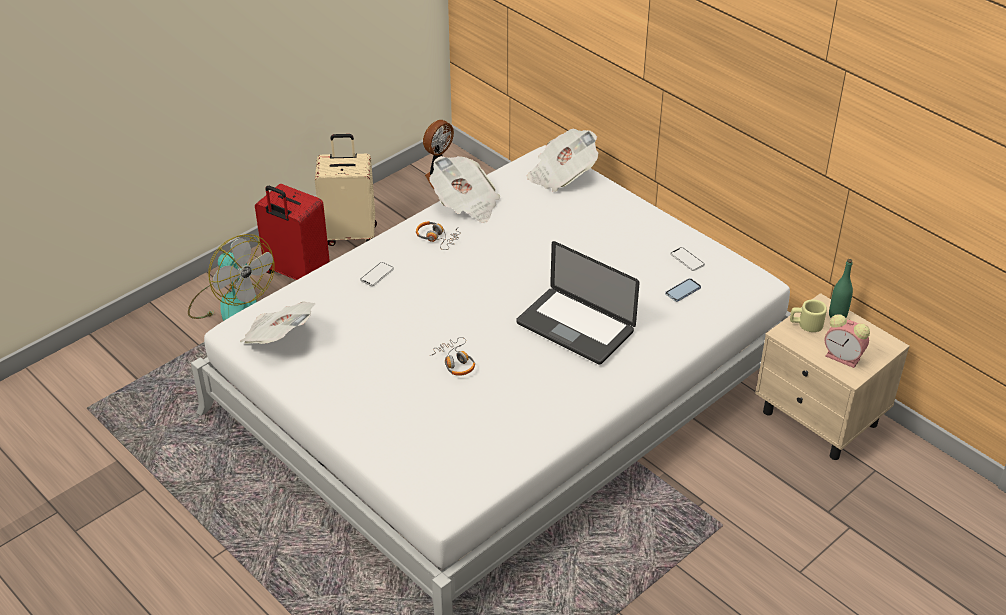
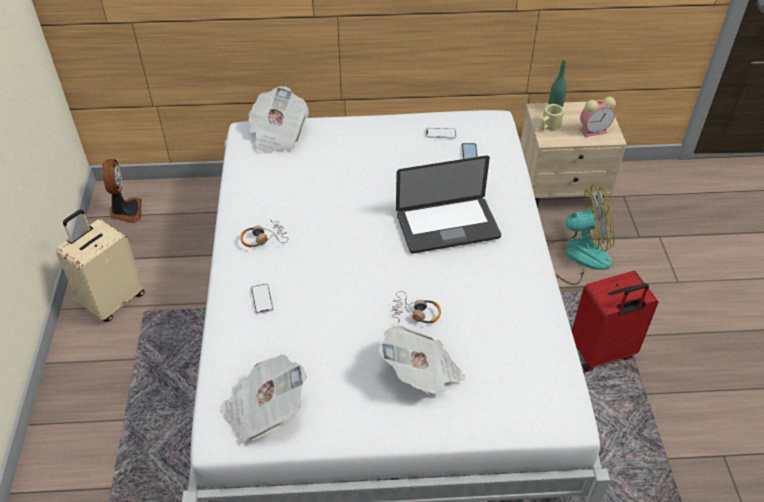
camera: 50 degrees left, 5 degrees up
fan [188,234,275,321] -> fan moved to [547,184,614,285]
red suitcase [255,184,330,280] -> red suitcase moved to [572,271,658,372]
newspaper [429,156,500,223] -> newspaper moved to [378,325,465,394]

